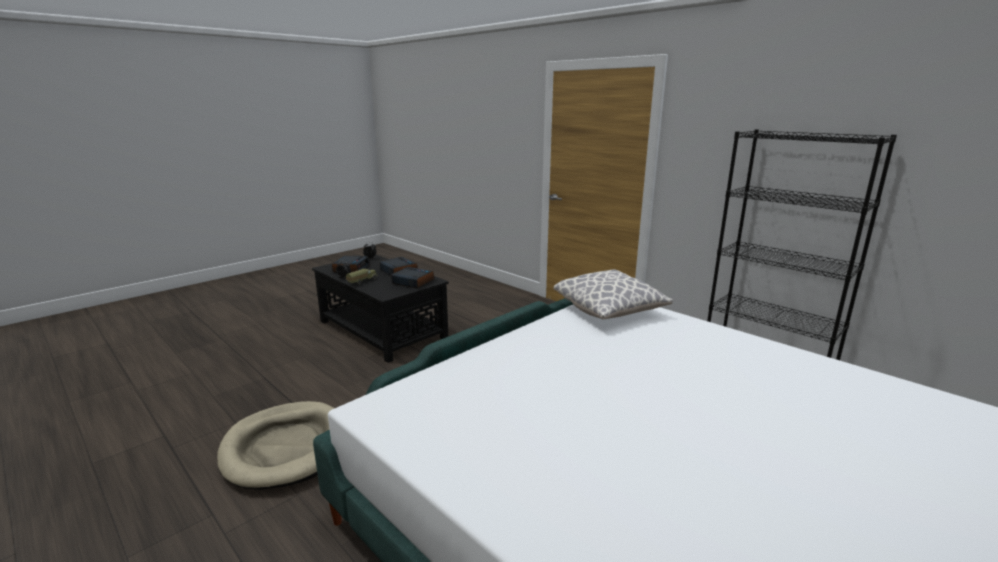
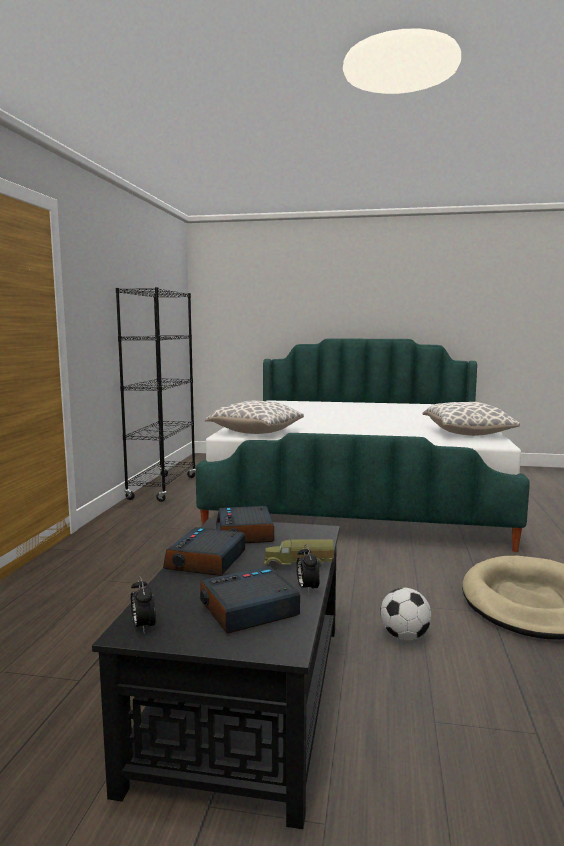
camera: 125 degrees left, 10 degrees down
none -> football [380,588,432,640]
none -> pillow [423,402,520,436]

